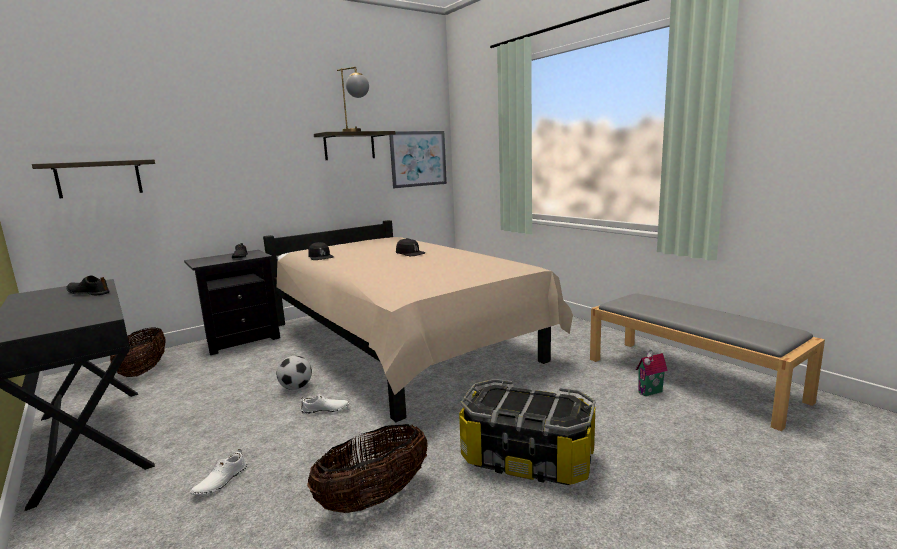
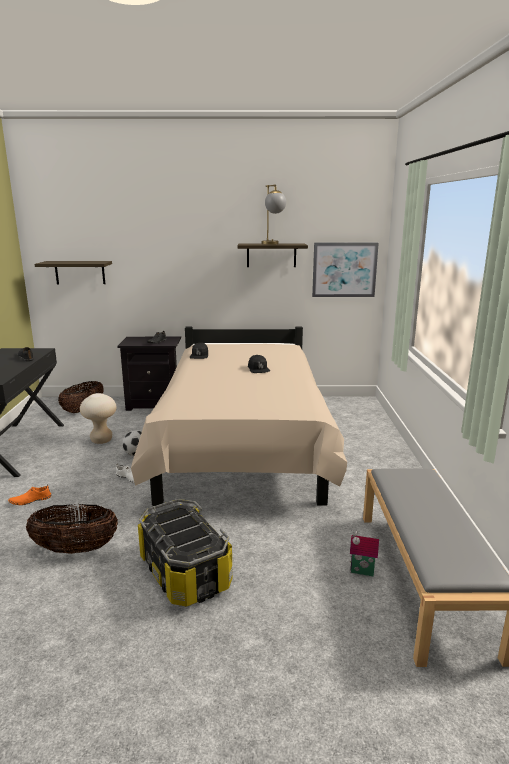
camera: 35 degrees right, 5 degrees up
white shoe [190,449,247,495] -> orange shoe [8,484,51,505]
none -> beige stool [80,393,117,444]

